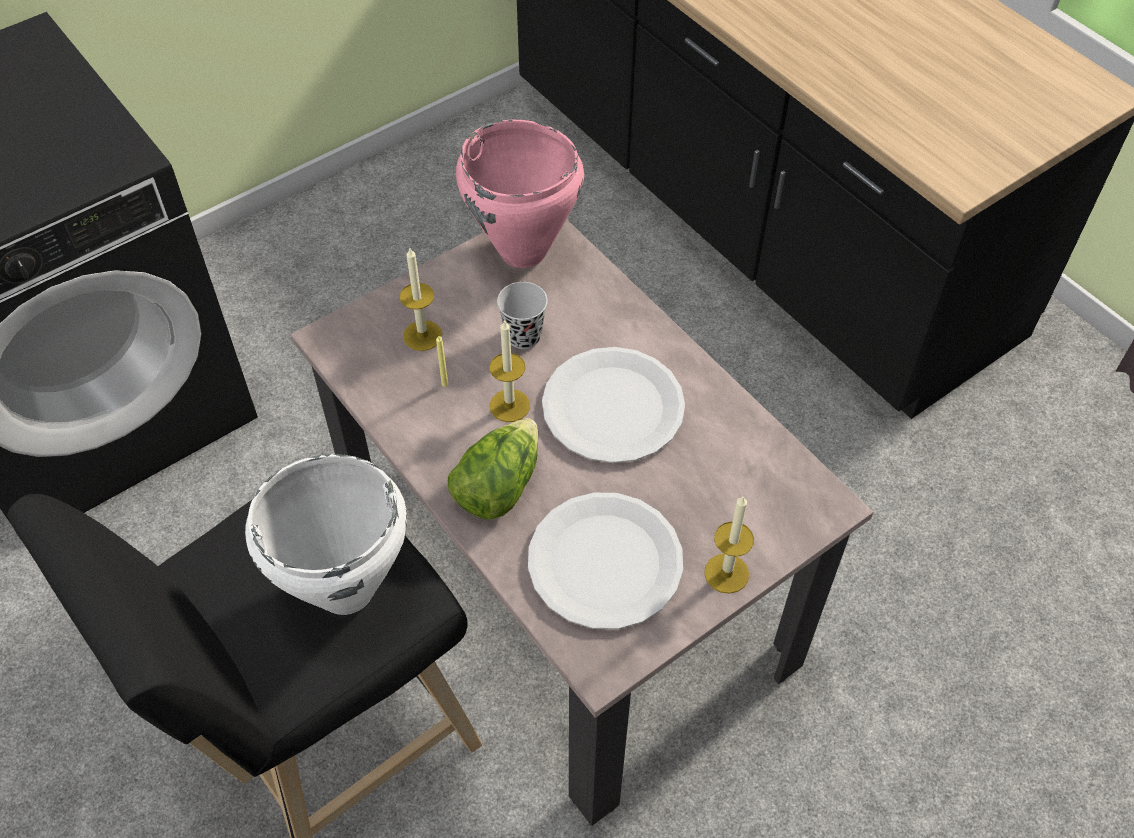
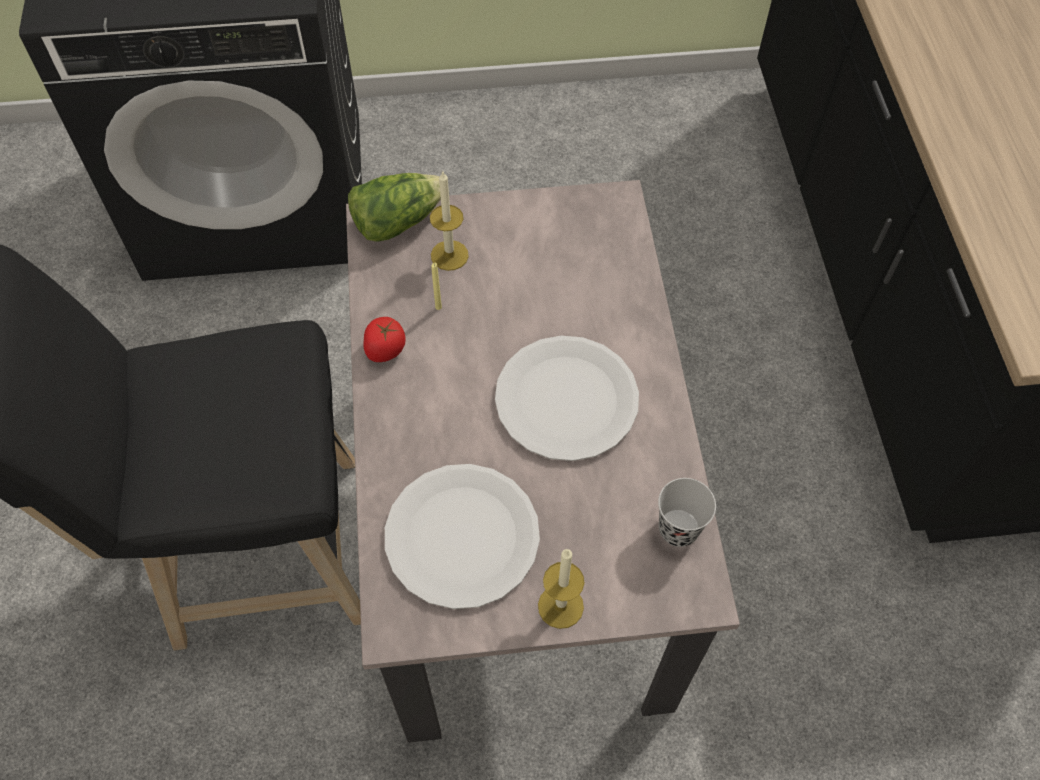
camera: 30 degrees right, 5 degrees up
white cooking pot [245,454,407,615] -> none
lettuce [448,418,538,520] -> lettuce moved to [348,173,441,242]
pink cooking pot [456,120,584,268] -> none
candle [490,319,530,422] -> none
black cup [497,282,548,349] -> black cup moved to [658,478,716,547]
none -> tomato [363,317,406,362]

